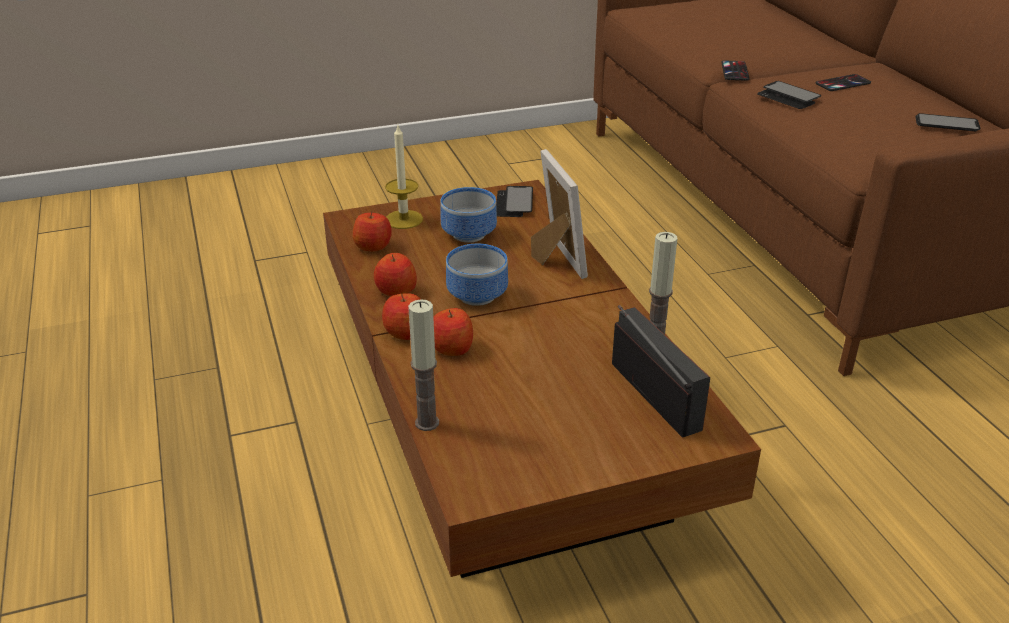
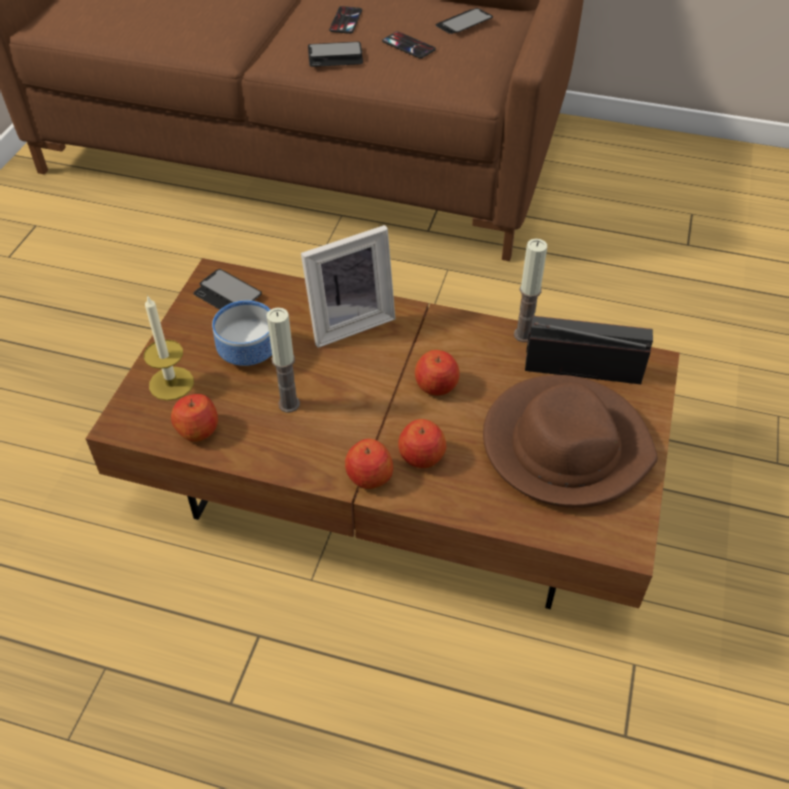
camera: 55 degrees left, 15 degrees up
apple [374,253,417,296] -> apple moved to [415,350,460,395]
candle [408,299,439,431] -> candle moved to [266,307,300,413]
bowl [446,244,508,306] -> none
picture frame [531,149,588,279] -> picture frame turned 135 degrees clockwise [301,225,395,348]
phone [721,60,749,81] -> phone moved to [382,31,436,59]
none -> brown hat [483,375,658,508]

